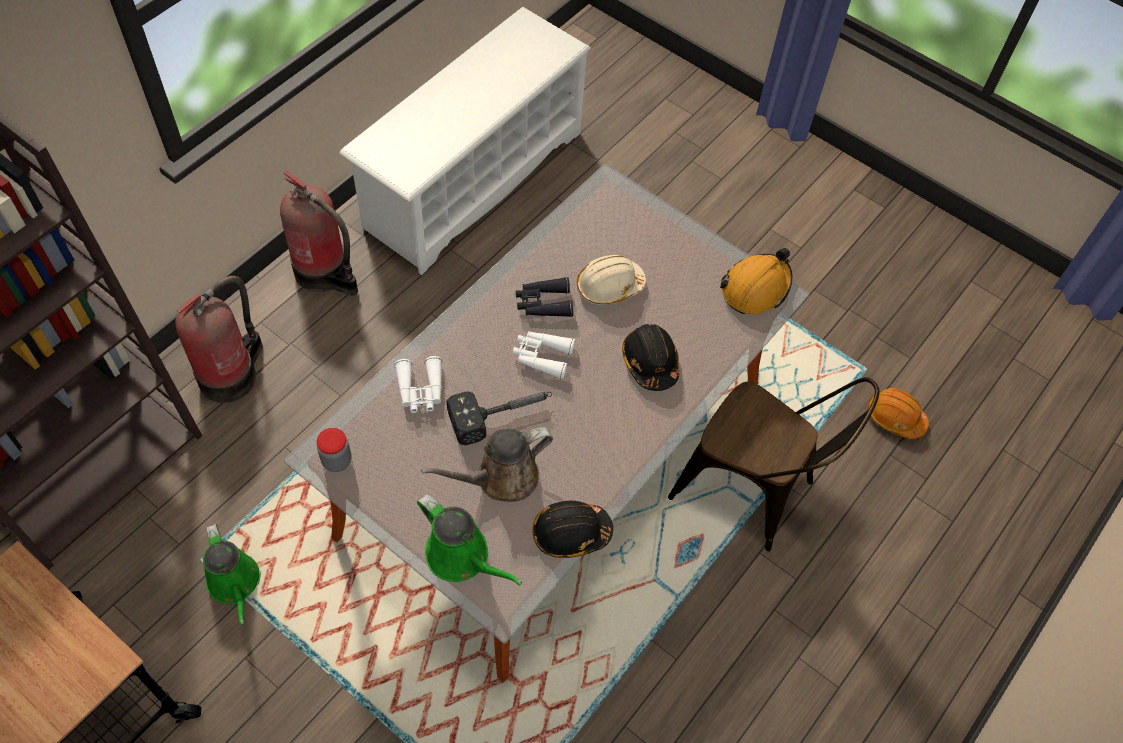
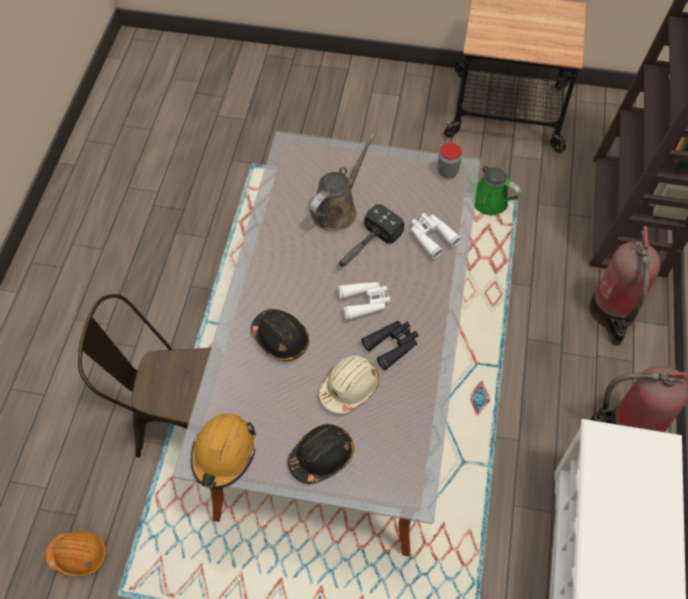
camera: 155 degrees right, 0 degrees up
green watering can [417,494,522,586] -> none
black hard hat [532,501,613,558] -> black hard hat moved to [288,424,354,484]

